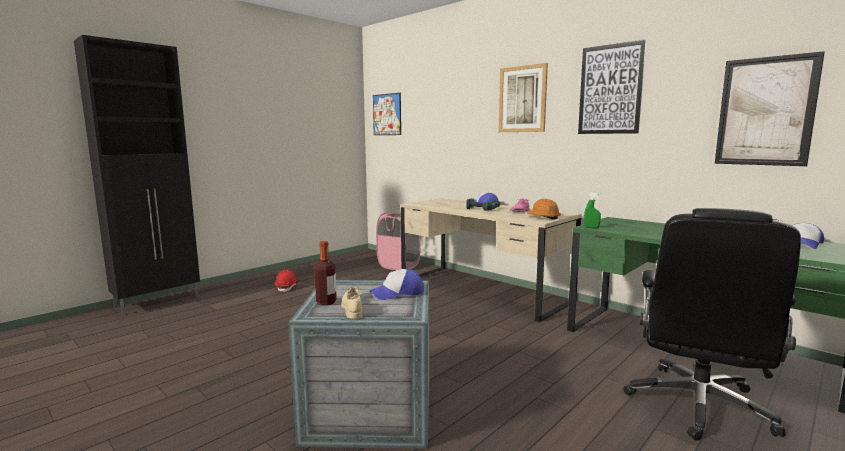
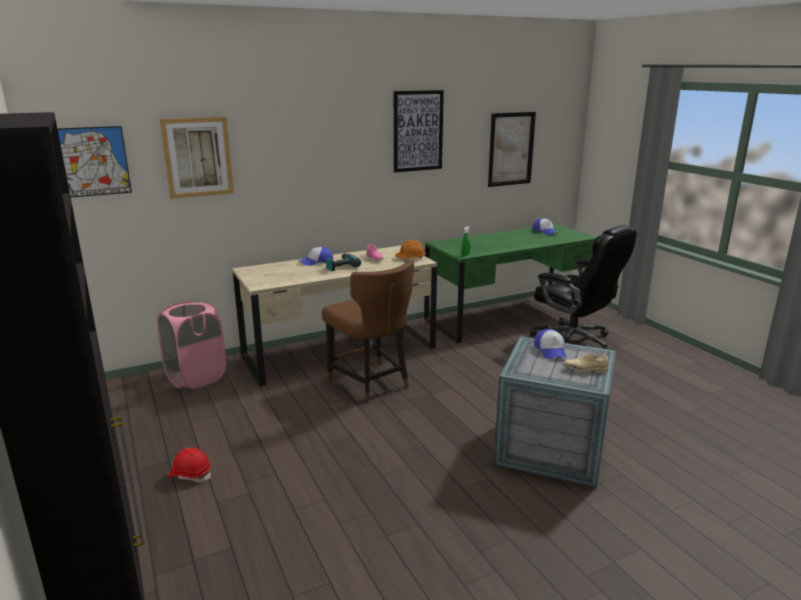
camera: 70 degrees left, 10 degrees up
bottle [314,241,337,305] -> none
picture [498,63,548,132] -> picture moved to [160,117,234,199]
none -> brown chair [322,259,414,403]

